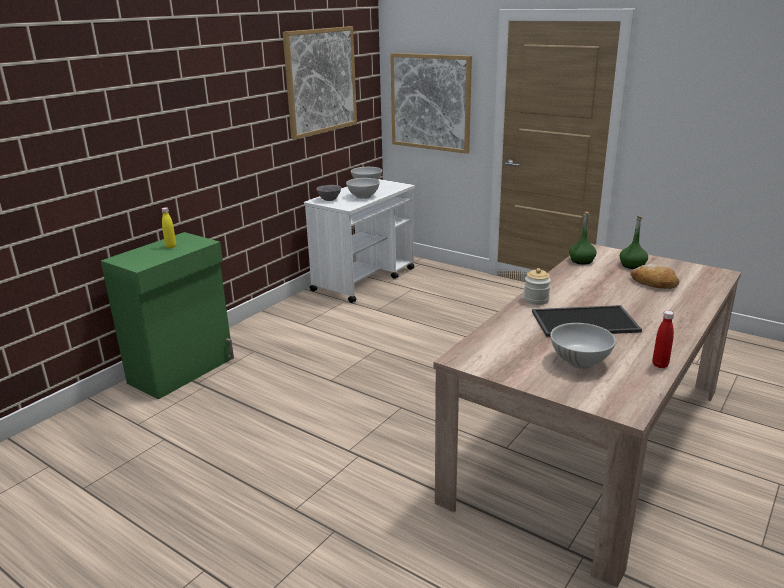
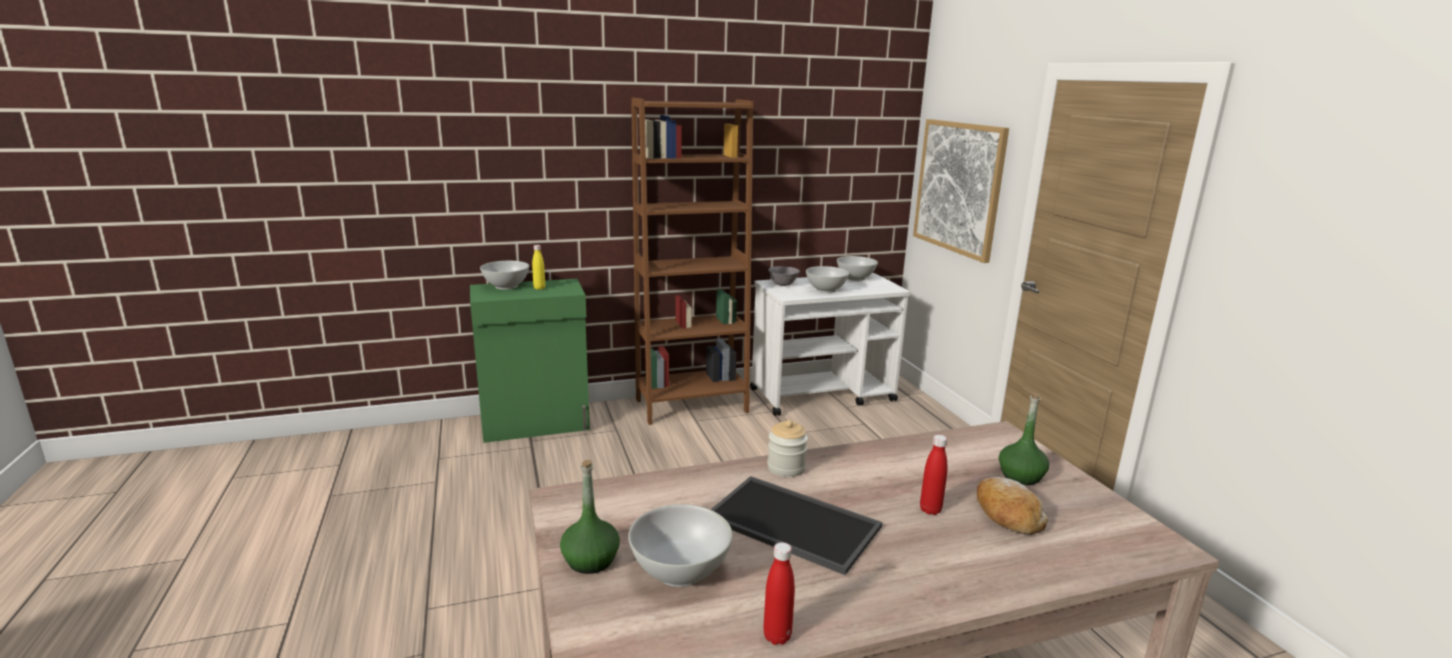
camera: 35 degrees right, 5 degrees down
picture [283,26,357,139] -> none
green bottle [569,212,597,264] -> green bottle moved to [560,460,620,574]
none -> white bowl [480,261,529,290]
none -> brown bookcase [631,98,753,425]
none -> red bottle [920,435,947,515]

